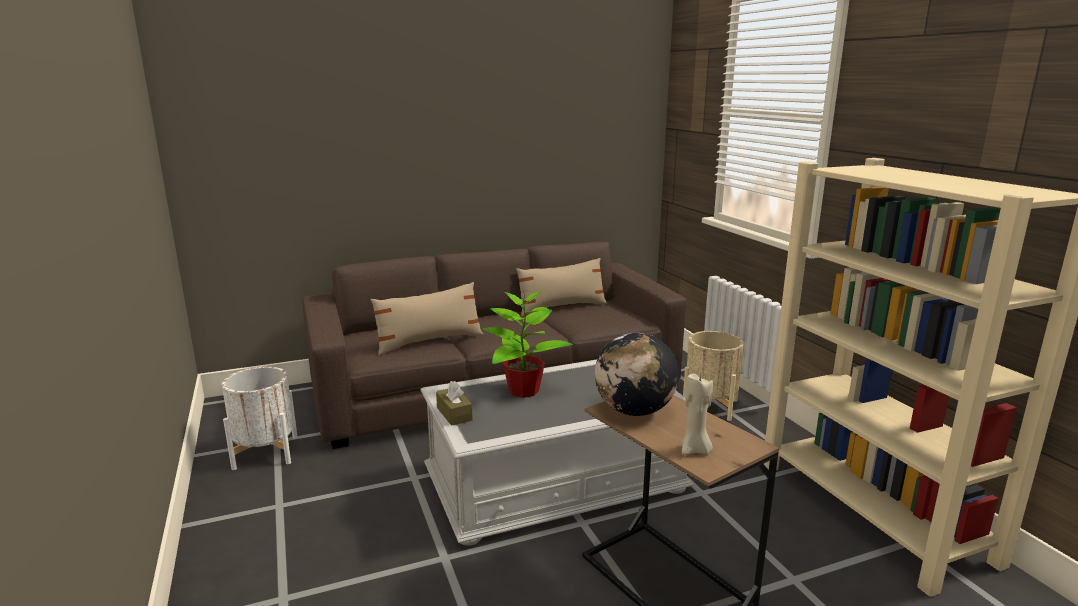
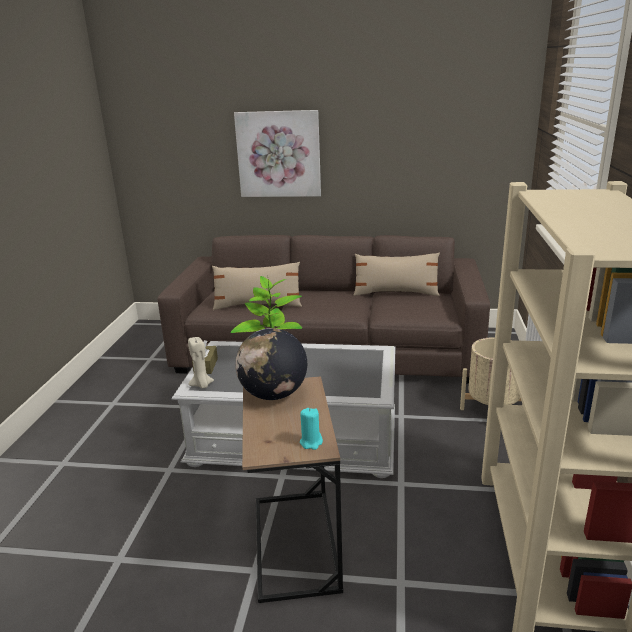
camera: 30 degrees right, 5 degrees up
white planter [222,367,298,470] -> none
beige candle [681,374,713,455] -> beige candle moved to [188,337,214,388]
none -> picture [234,110,321,197]
none -> turquoise candle [300,408,323,450]

